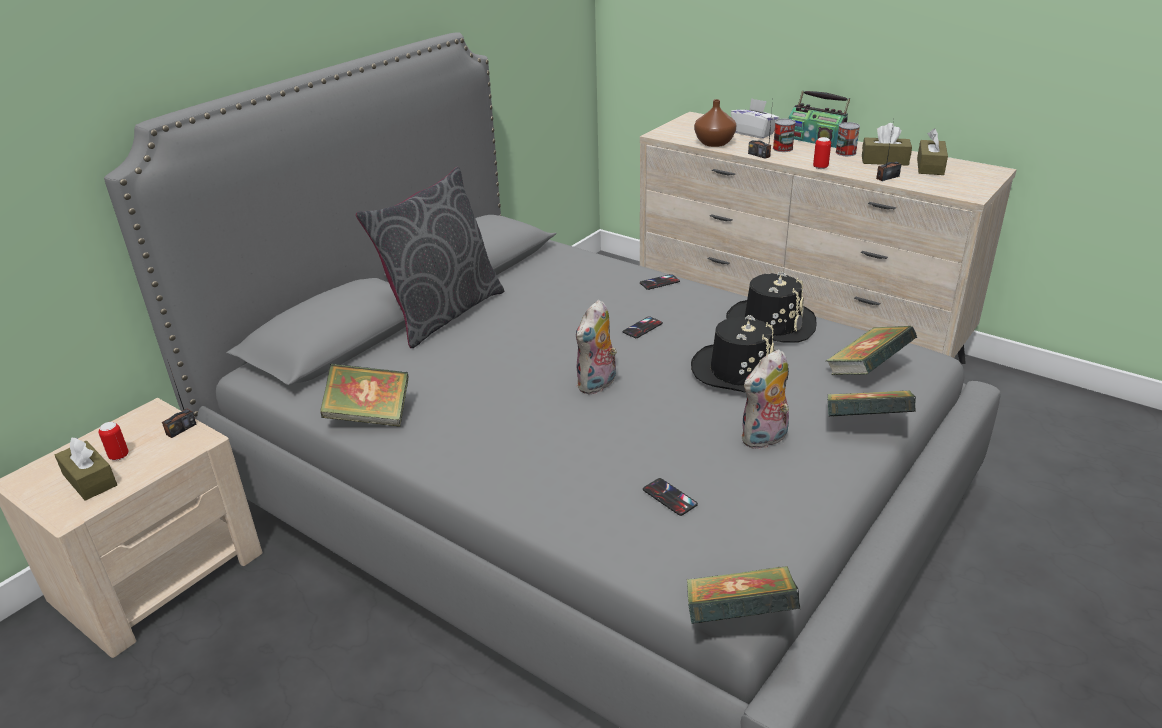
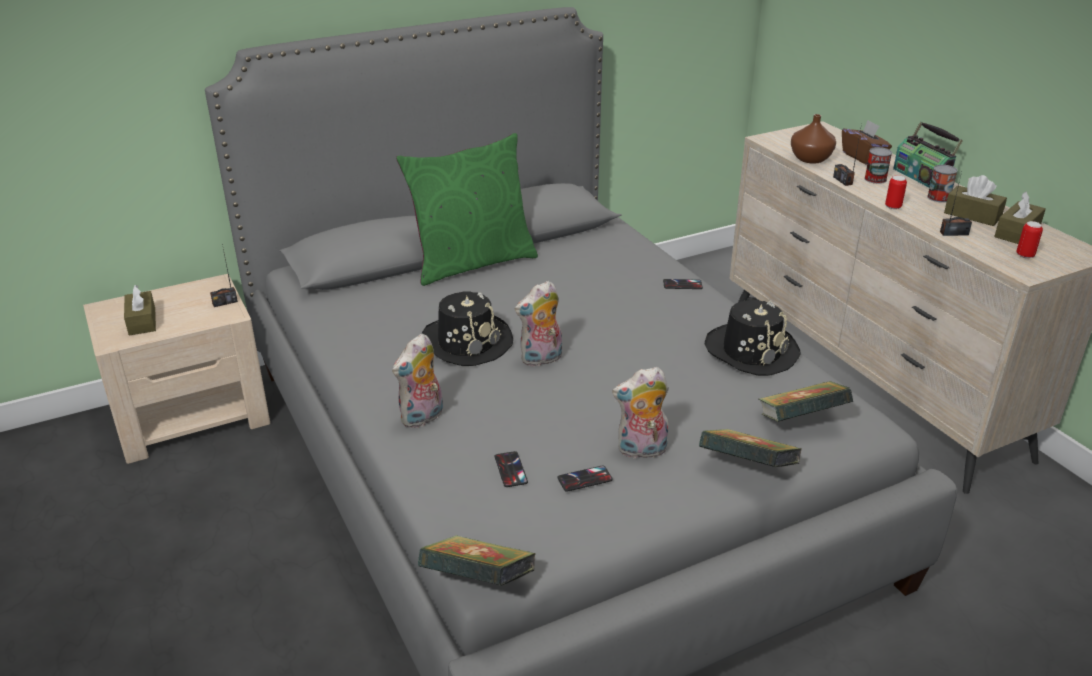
camera: 25 degrees right, 0 degrees up
can [99,422,129,461] -> can moved to [1016,221,1043,258]
book [320,364,409,427] -> none
grey pillow [356,167,504,348] -> green pillow [396,133,538,286]
phone [623,316,663,338] -> phone moved to [558,465,613,492]
black hat [691,315,789,393] -> black hat moved to [422,291,513,366]
white tissue box [731,98,780,139] -> brown tissue box [842,120,892,165]
none -> plush toy [392,333,443,428]

